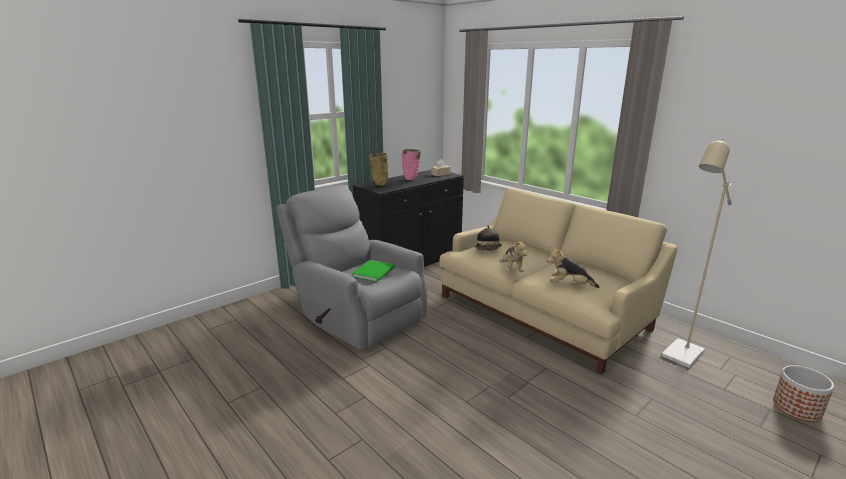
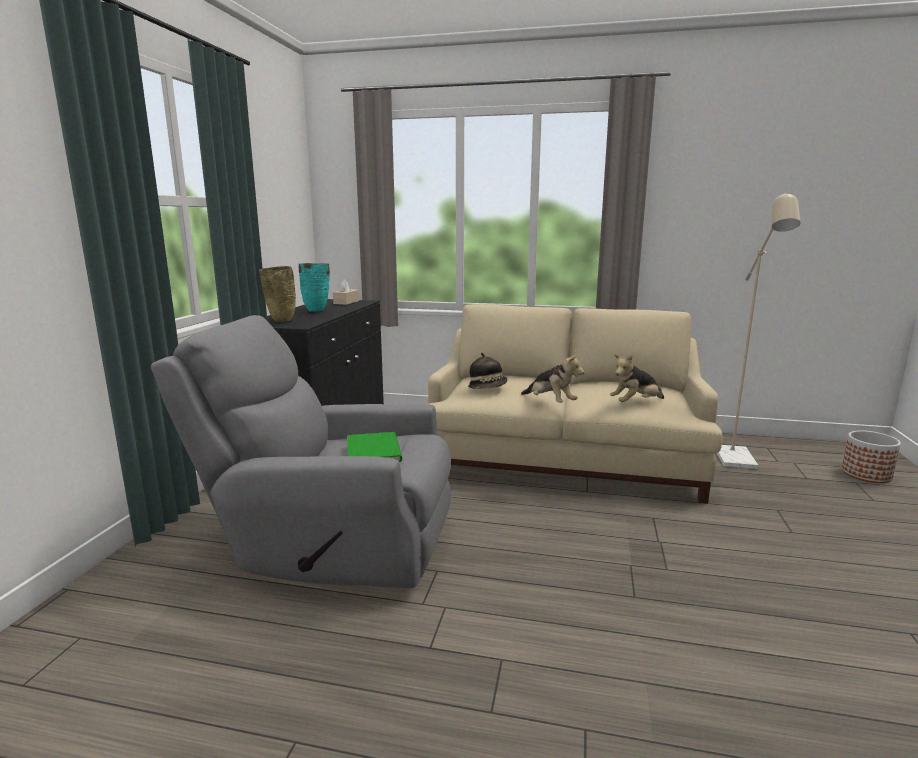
camera: 35 degrees left, 5 degrees down
pink vase [402,149,421,180] -> turquoise vase [298,263,330,312]

